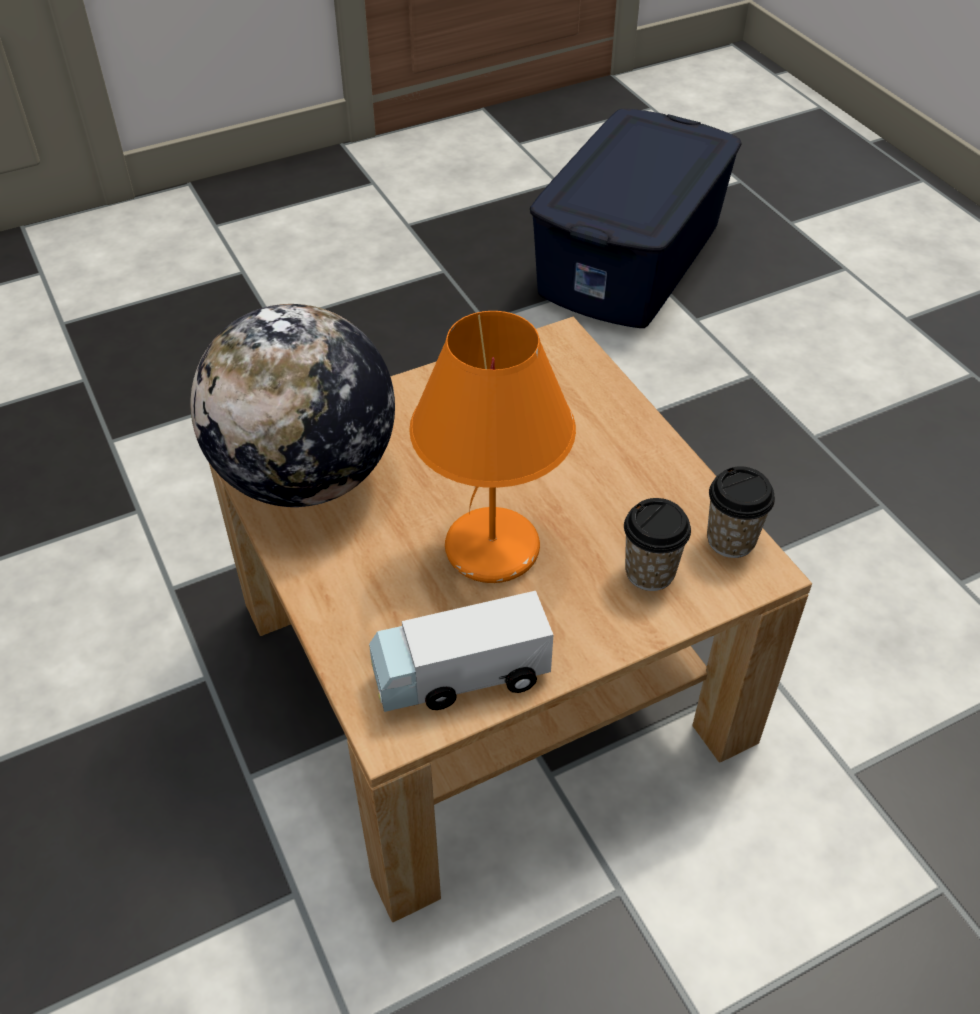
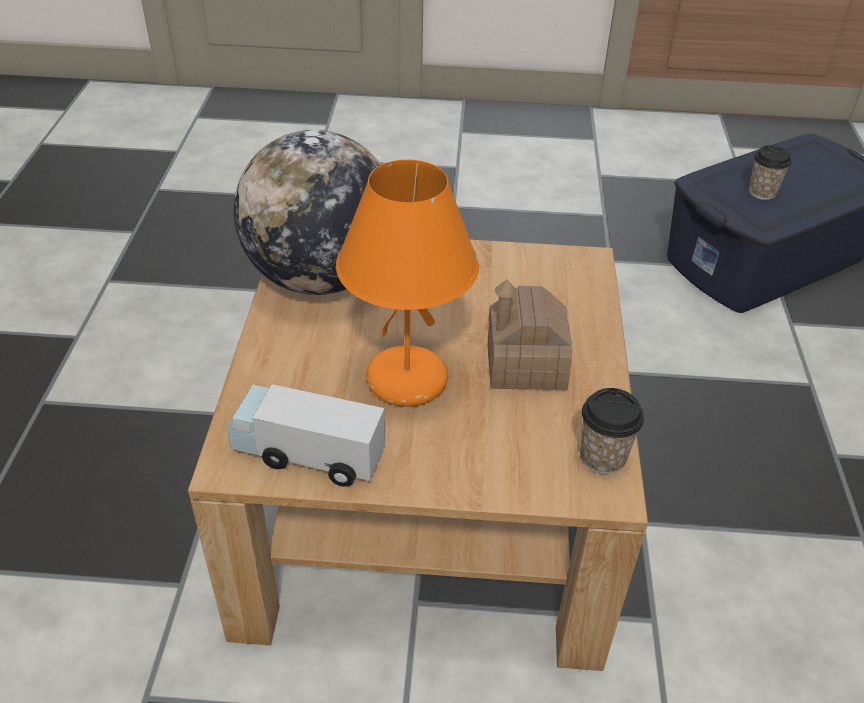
camera: 30 degrees right, 5 degrees down
cup [624,498,691,591] -> cup moved to [749,145,791,200]
none -> toy house [487,280,572,390]

